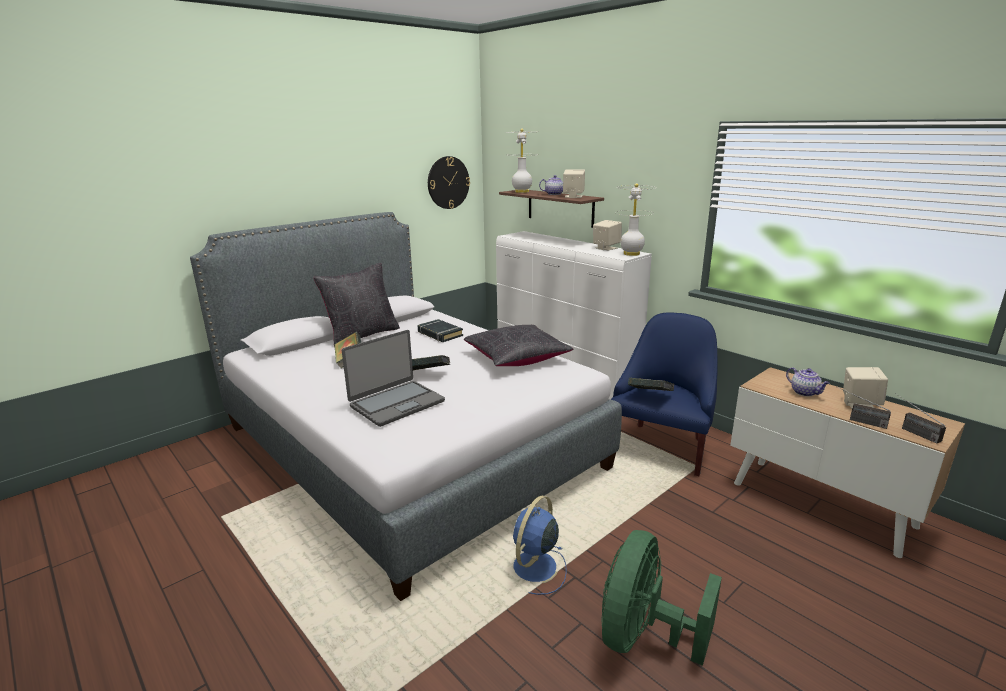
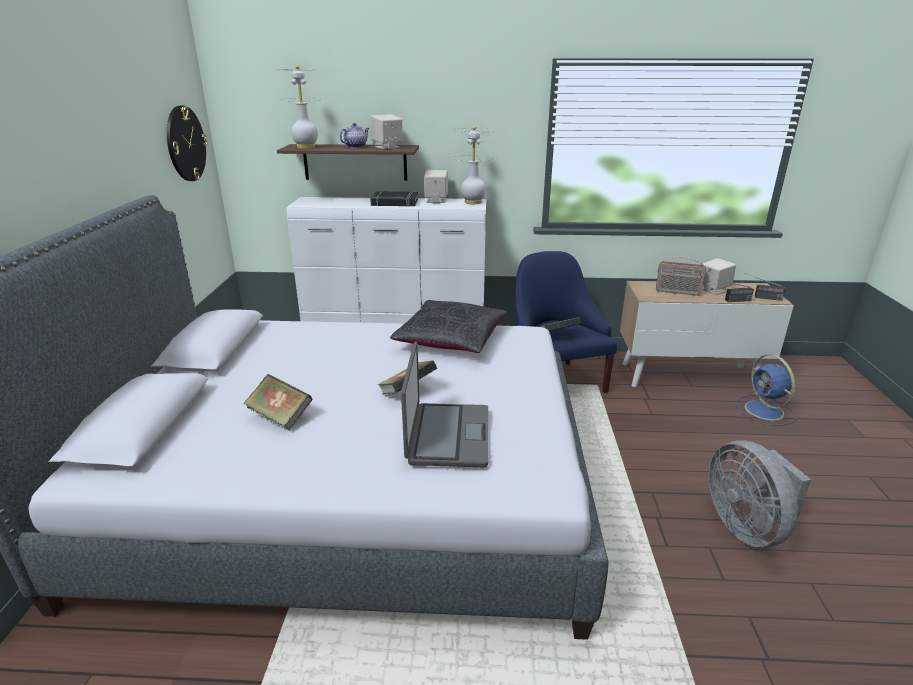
camera: 45 degrees left, 5 degrees up
black pillow [314,263,400,348] -> none
black book [418,319,463,342] -> black book moved to [370,191,418,207]
blue fan [513,496,567,595] -> blue fan moved to [736,354,796,426]
green fan [601,530,722,666] -> grey fan [709,441,811,547]
teapot [786,367,830,396] -> radio [656,257,706,296]

